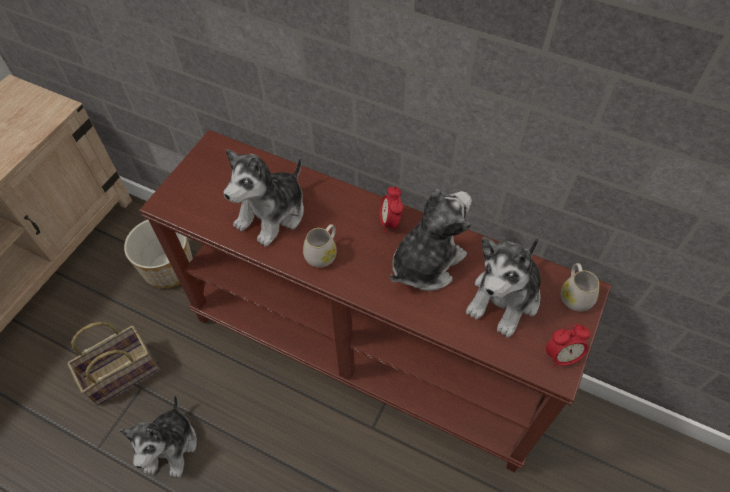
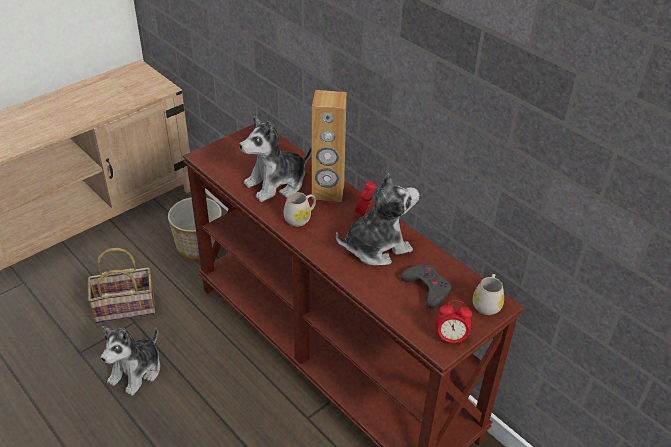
camera: 20 degrees right, 15 degrees down
plush toy [466,236,541,338] -> grey game controller [400,264,451,309]
none -> brown speaker [312,90,347,202]

